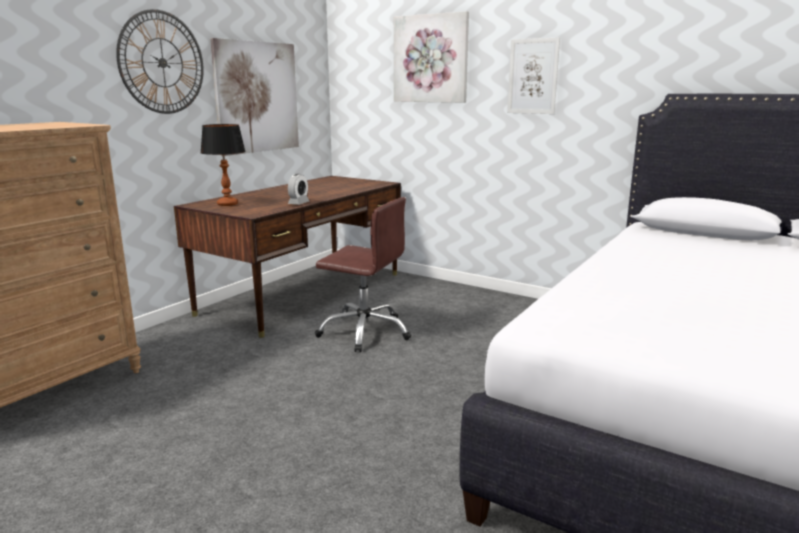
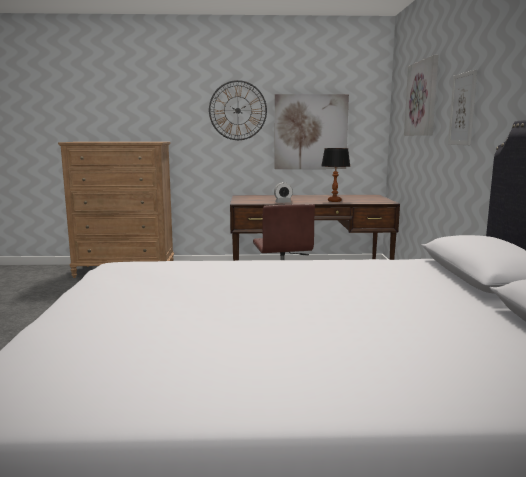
camera: 55 degrees right, 5 degrees down
table lamp [200,124,246,206] -> table lamp moved to [321,148,350,202]

